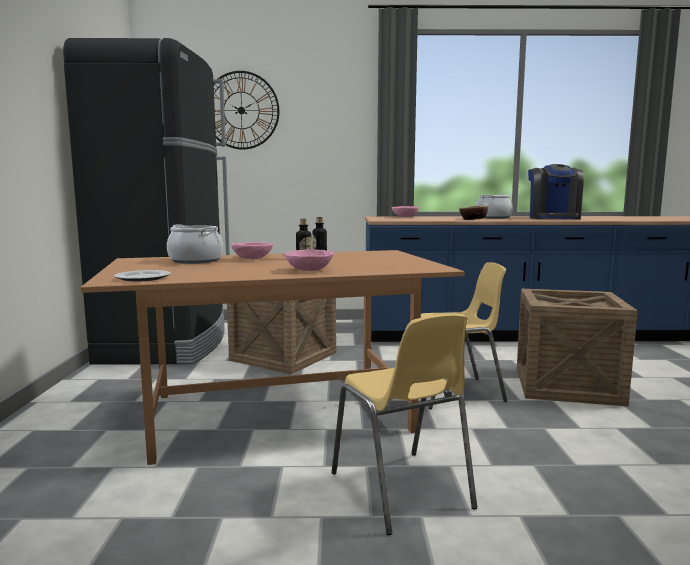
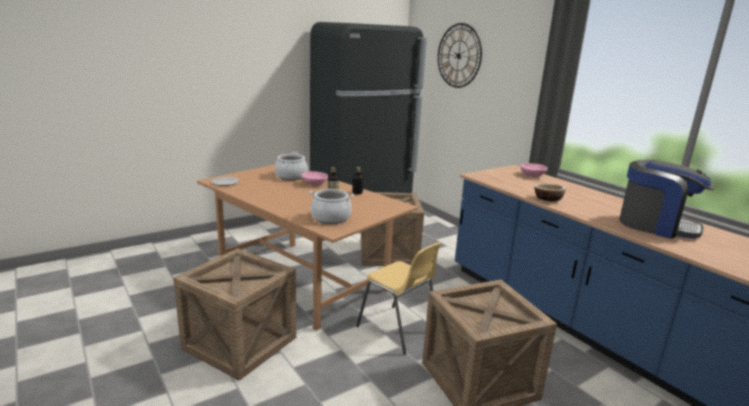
camera: 55 degrees right, 10 degrees up
pink bowl [285,249,333,271] -> none
yellow chair [331,314,477,535] -> crate [173,248,296,381]
cooking pot [476,194,513,219] -> cooking pot moved to [309,189,354,224]
coffee machine [528,164,584,219] -> coffee machine turned 120 degrees counterclockwise [619,160,714,239]

